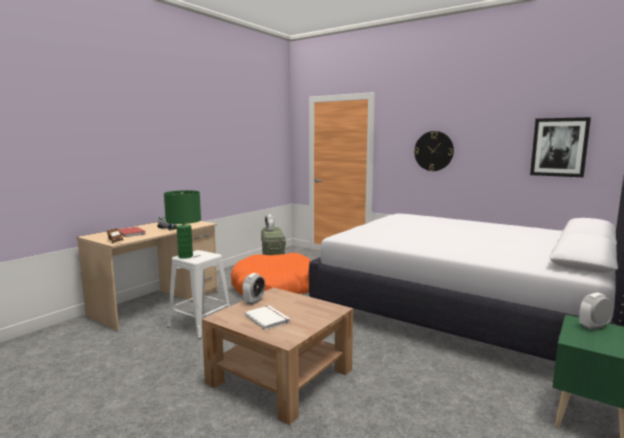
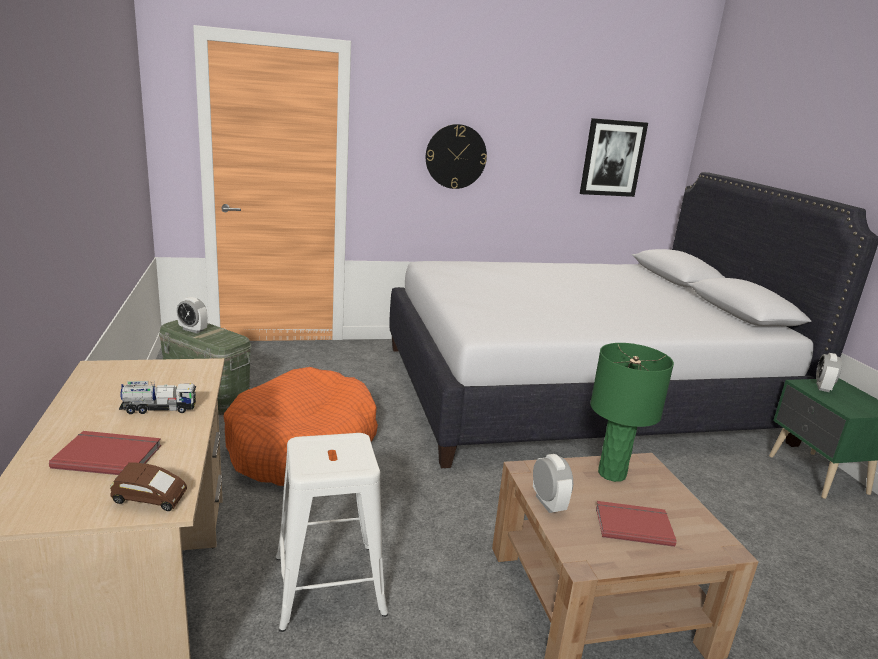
camera: 50 degrees left, 10 degrees up
green table lamp [164,190,201,259] -> green table lamp moved to [590,343,674,482]
white book [245,305,290,330] -> red book [596,501,677,547]

